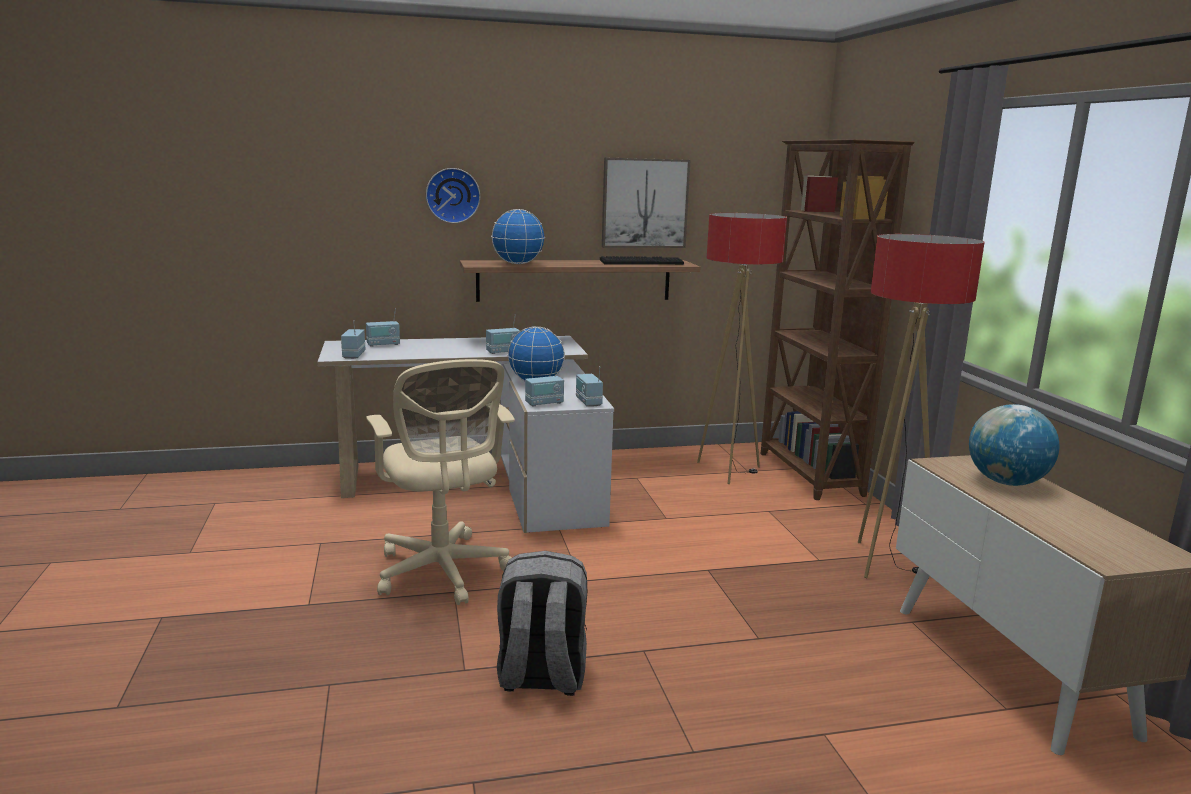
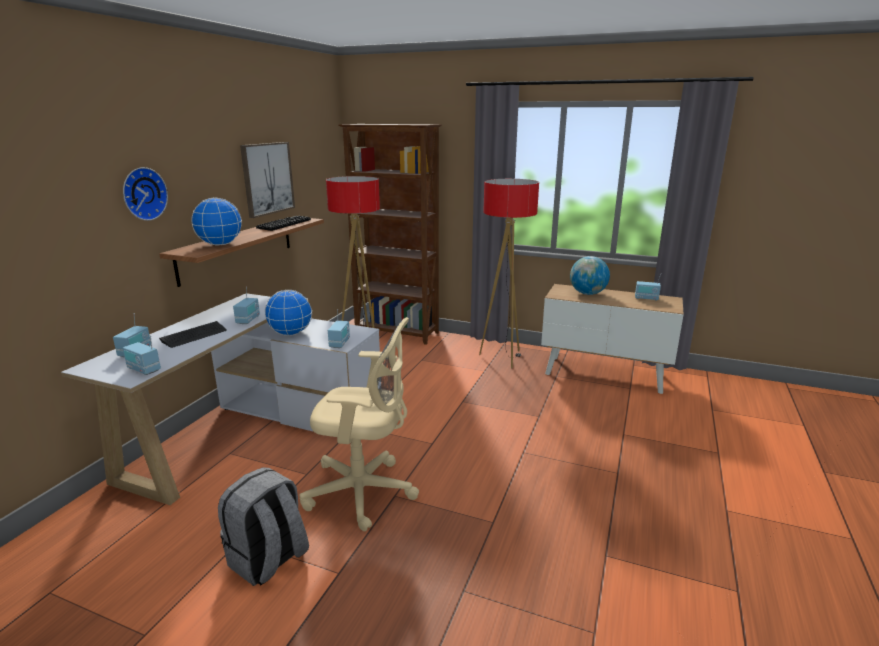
camera: 55 degrees left, 5 degrees up
grey backpack [497,551,587,696] -> grey backpack moved to [218,467,309,586]
radio [576,366,603,407] -> radio moved to [635,274,661,301]
none -> keyboard [159,321,227,348]

